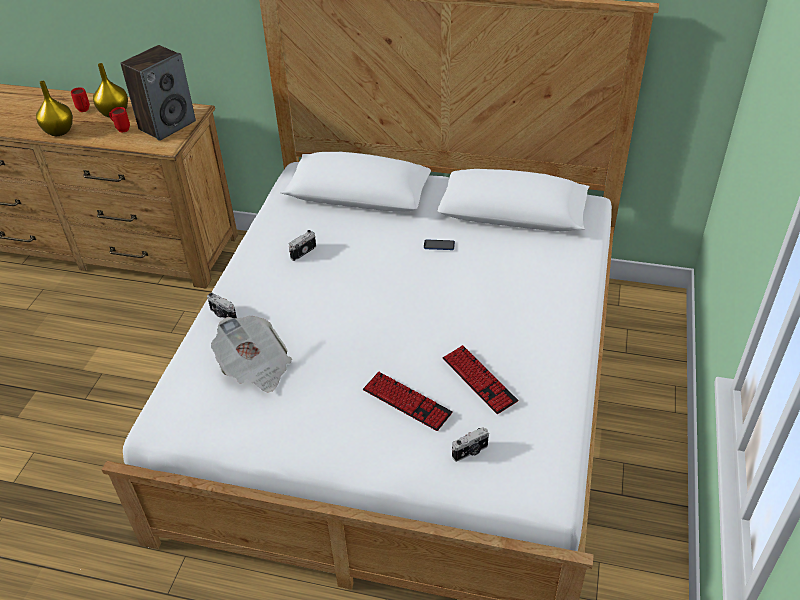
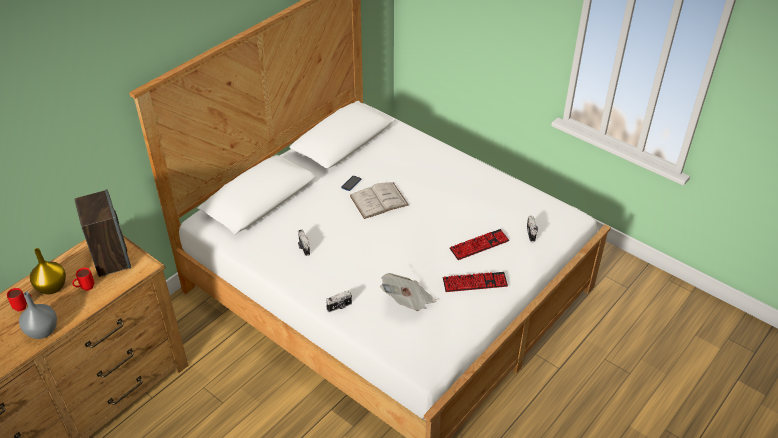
camera: 65 degrees left, 0 degrees up
yellow vase [36,81,73,136] -> grey vase [19,292,57,339]
keyboard [443,345,518,414] -> keyboard moved to [443,272,508,292]
none -> white book [350,182,409,219]

